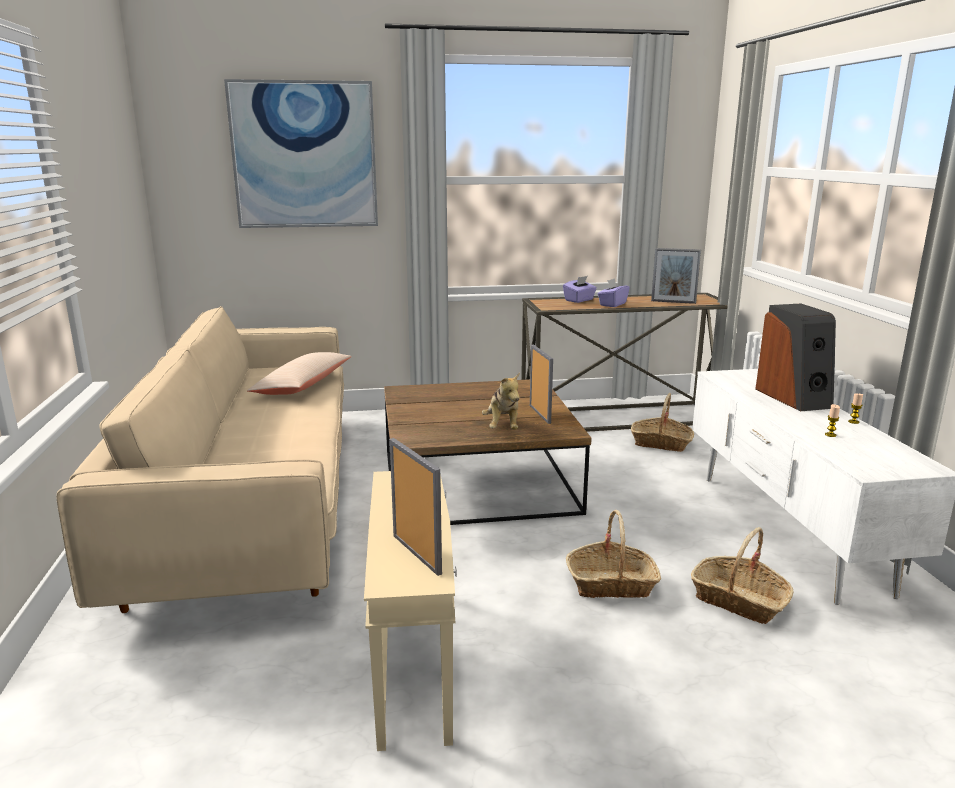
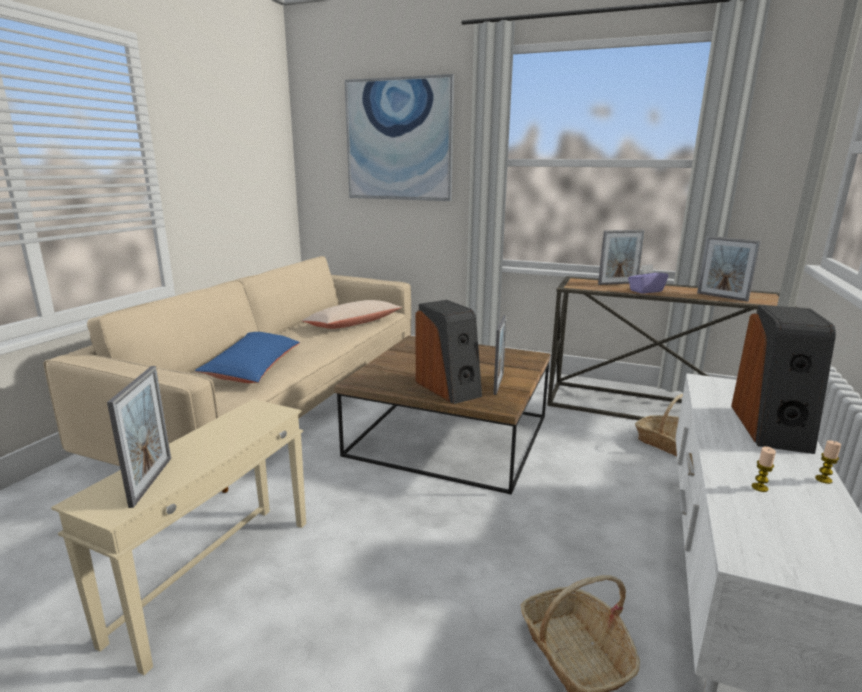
camera: 30 degrees right, 0 degrees up
plush toy [482,372,520,430] -> speaker [415,300,482,404]
purple tissue box [563,276,597,303] -> picture frame [598,230,645,285]
basket [566,510,662,598] -> none
none -> blue pillow [195,332,300,383]

